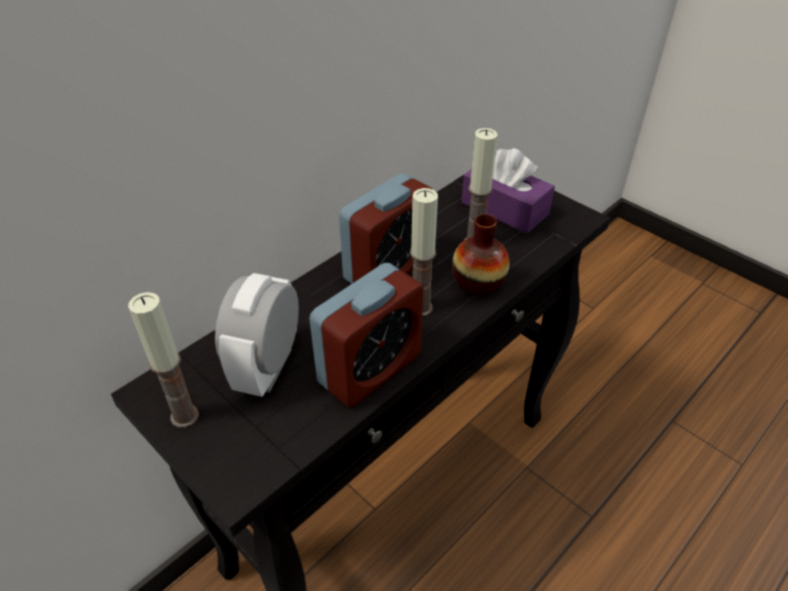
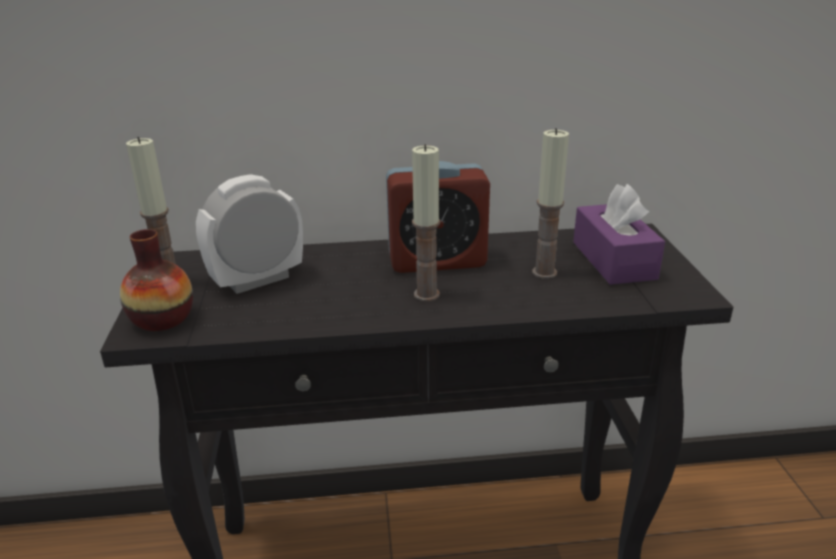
camera: 40 degrees right, 15 degrees down
alarm clock [309,263,423,408] -> none
vase [452,214,509,295] -> vase moved to [120,229,193,331]

